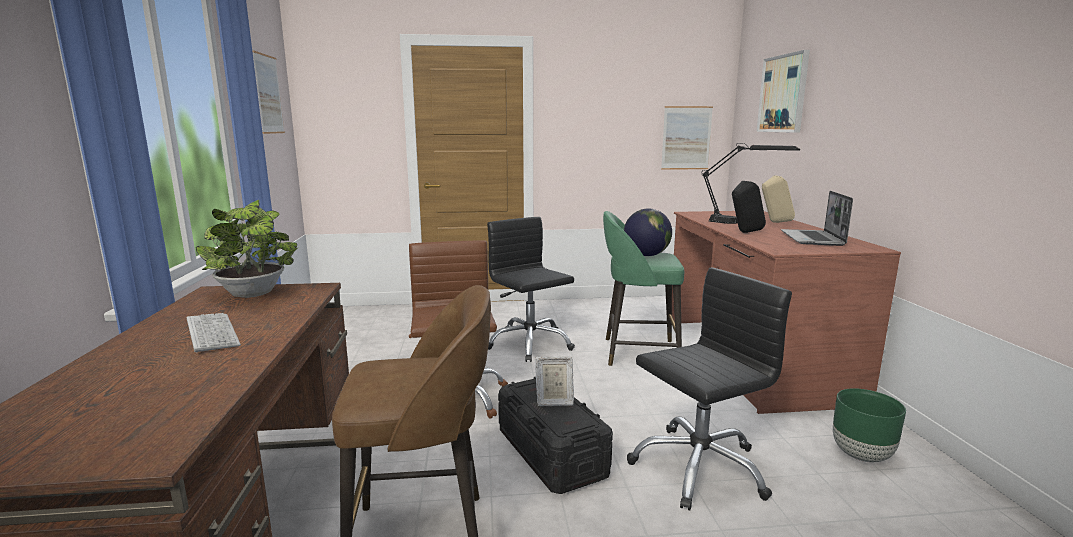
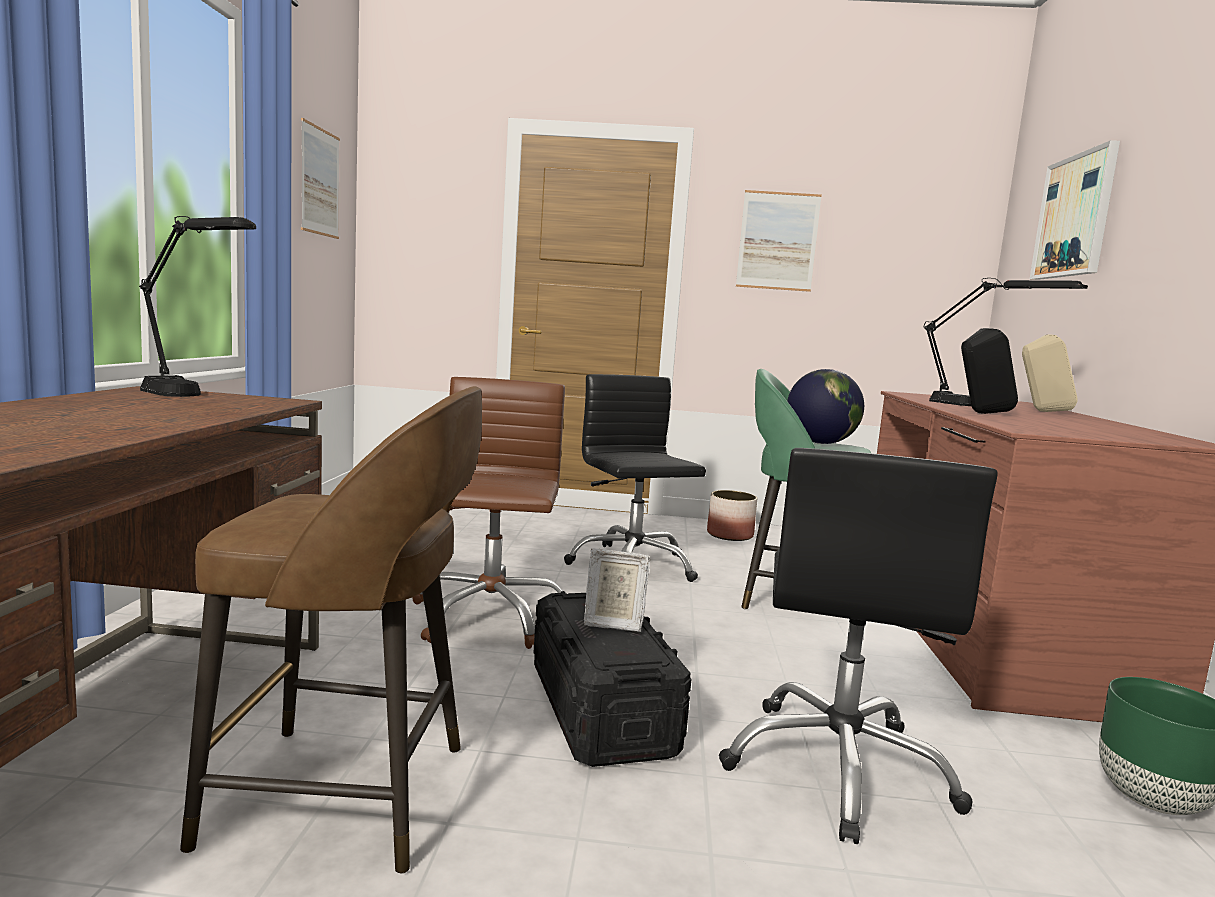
camera: 10 degrees right, 5 degrees down
keyboard [187,313,241,352] -> none
potted plant [196,200,299,298] -> black table lamp [139,216,256,397]
black office chair [627,267,792,511] -> black office chair turned 120 degrees clockwise [719,448,998,844]
picture [661,106,713,170] -> picture moved to [736,190,822,292]
laptop [781,191,853,246] -> none
none -> planter [707,490,757,541]

